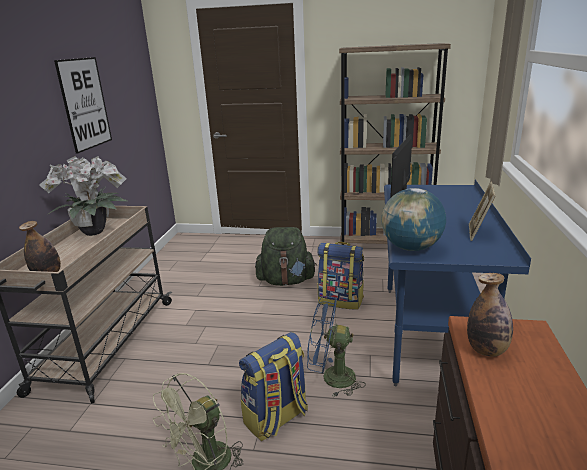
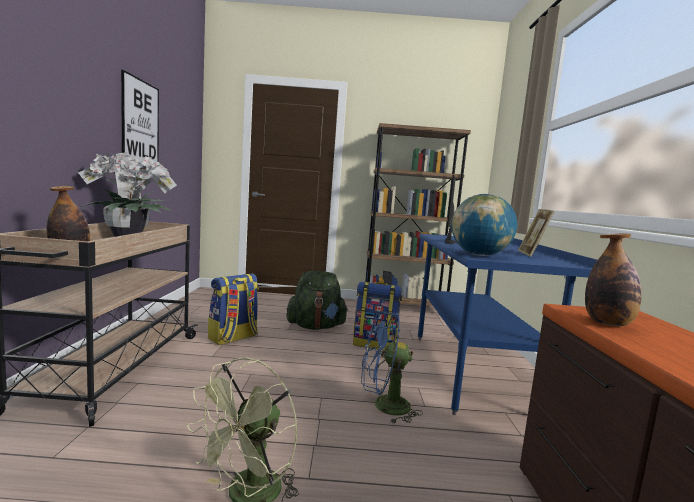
camera: 10 degrees left, 15 degrees down
backpack [239,332,308,441] -> backpack moved to [208,274,259,345]

